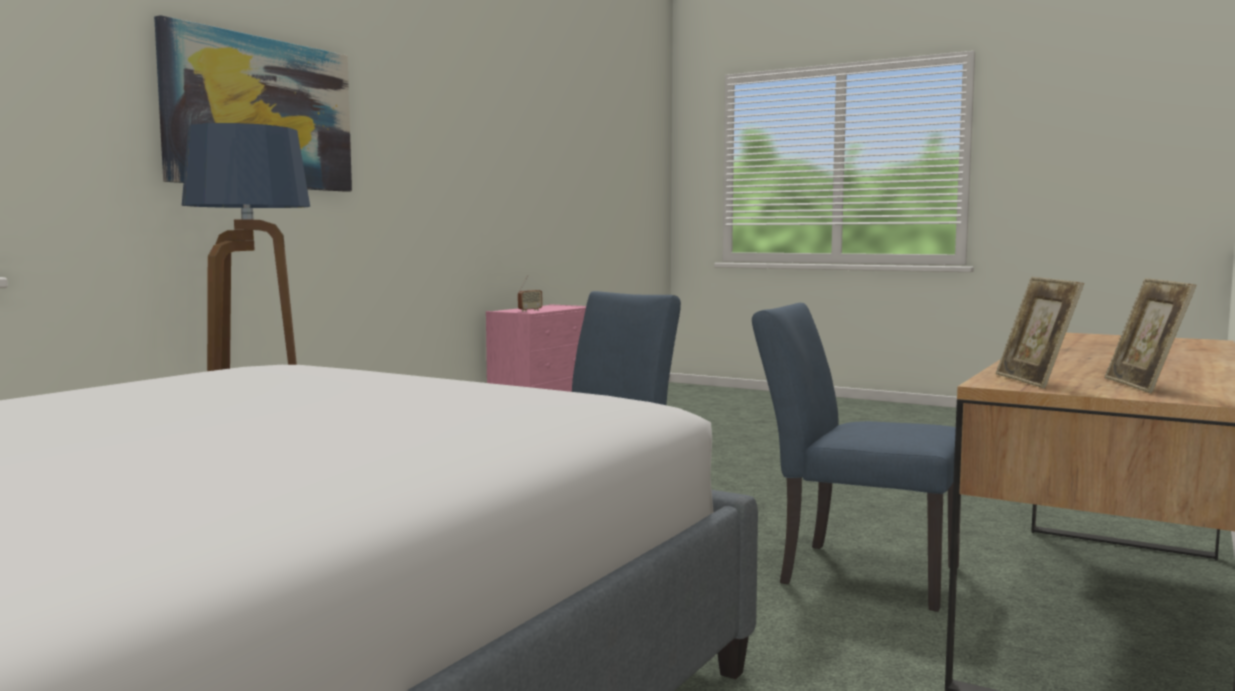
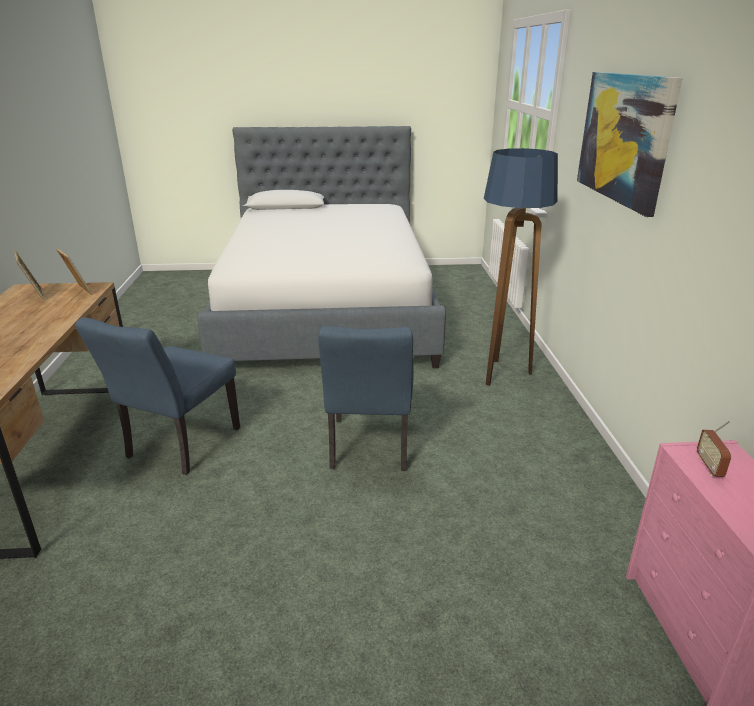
camera: 145 degrees right, 20 degrees up
blue chair [752,303,961,612] -> blue chair turned 120 degrees clockwise [75,317,240,475]

